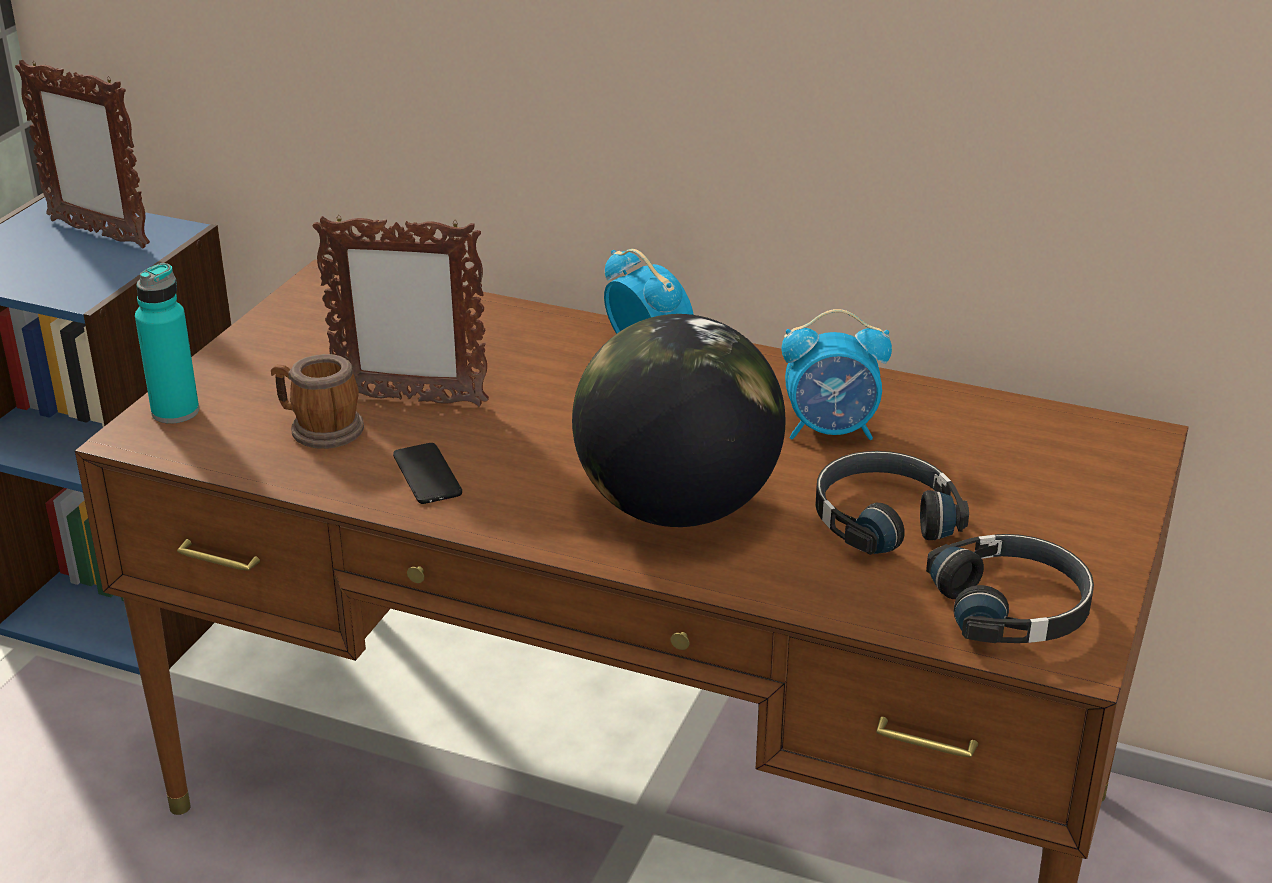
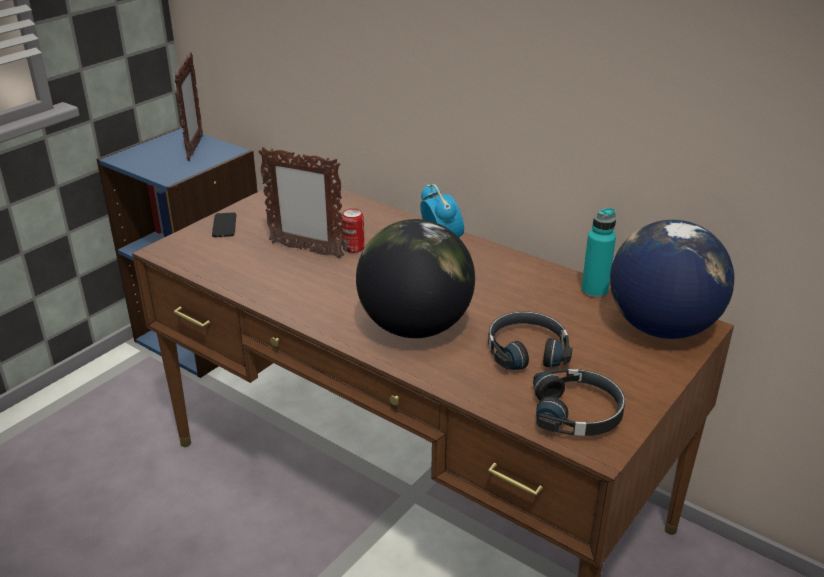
camera: 15 degrees right, 0 degrees up
picture frame [15,59,150,248] -> picture frame turned 135 degrees counterclockwise [175,52,203,161]
turquoise bottle [135,263,199,424] -> turquoise bottle moved to [581,207,616,298]
mug [271,354,364,449] -> none
phone [393,443,462,504] -> phone moved to [212,212,236,237]
alarm clock [782,309,892,440] -> none
none -> can [341,208,365,253]
none -> globe [610,220,734,339]

